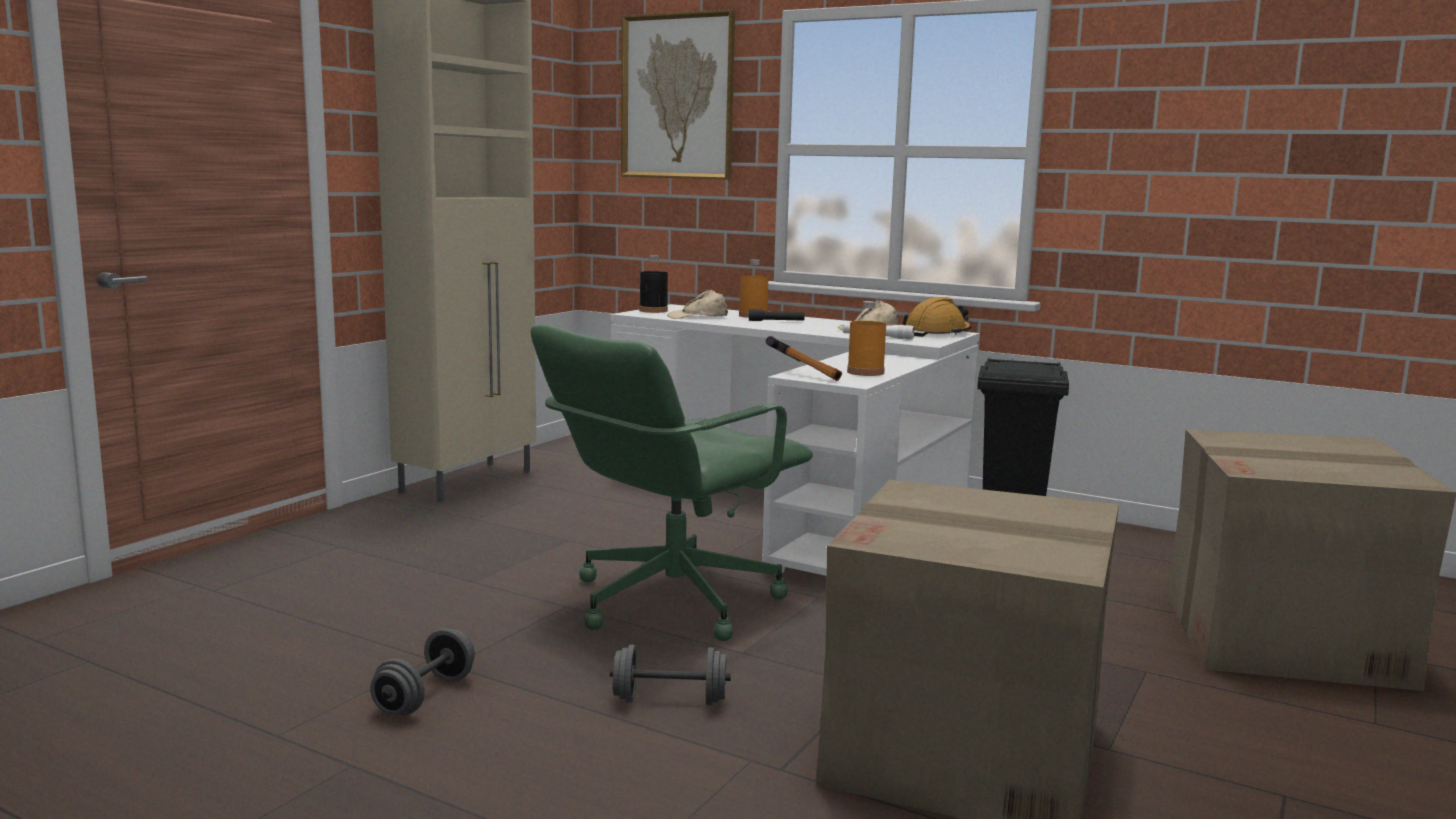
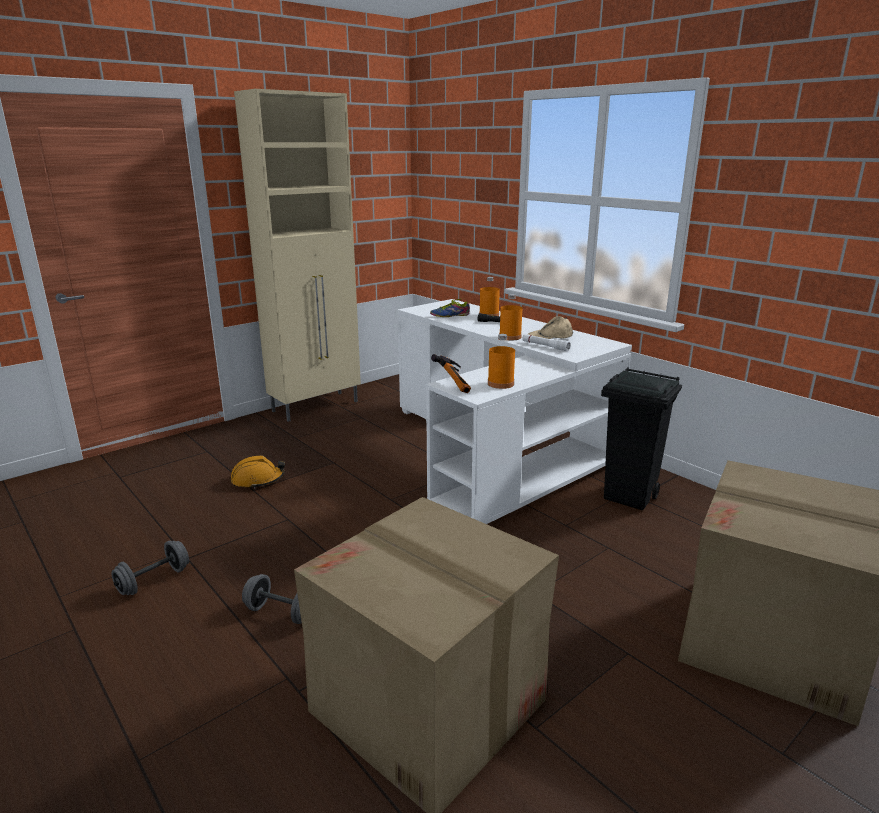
camera: 20 degrees right, 10 degrees up
green office chair [531,324,813,641] -> none
picture [621,9,735,180] -> none
black bottle [639,255,668,313] -> none
beige cap [667,290,728,319] -> shoe [430,299,470,317]
orange hard hat [903,297,972,337] -> orange hard hat moved to [231,455,285,489]
none -> orange bottle [499,294,522,340]

